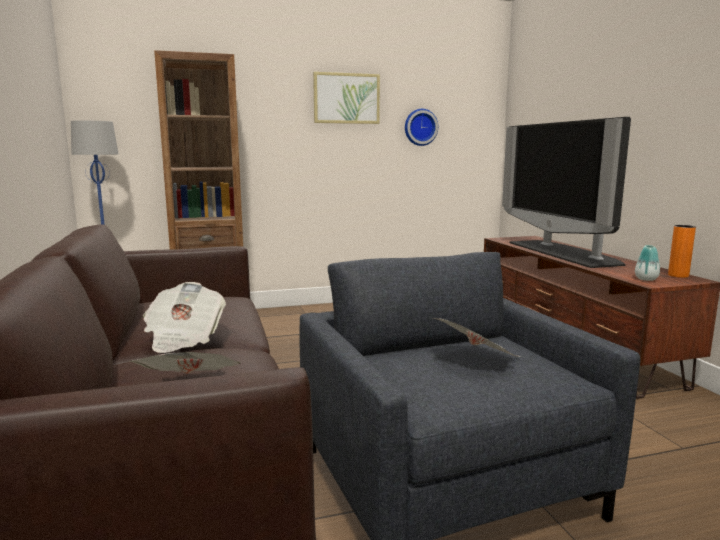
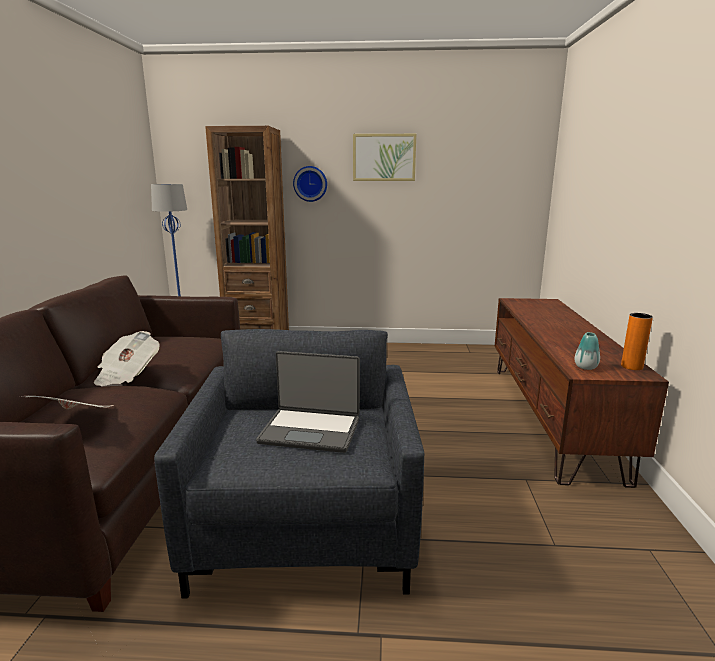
camera: 20 degrees right, 5 degrees up
wall clock [405,109,438,146] -> wall clock moved to [293,166,327,202]
newspaper [433,318,521,357] -> laptop [256,351,360,453]
television [502,117,631,268] -> none

